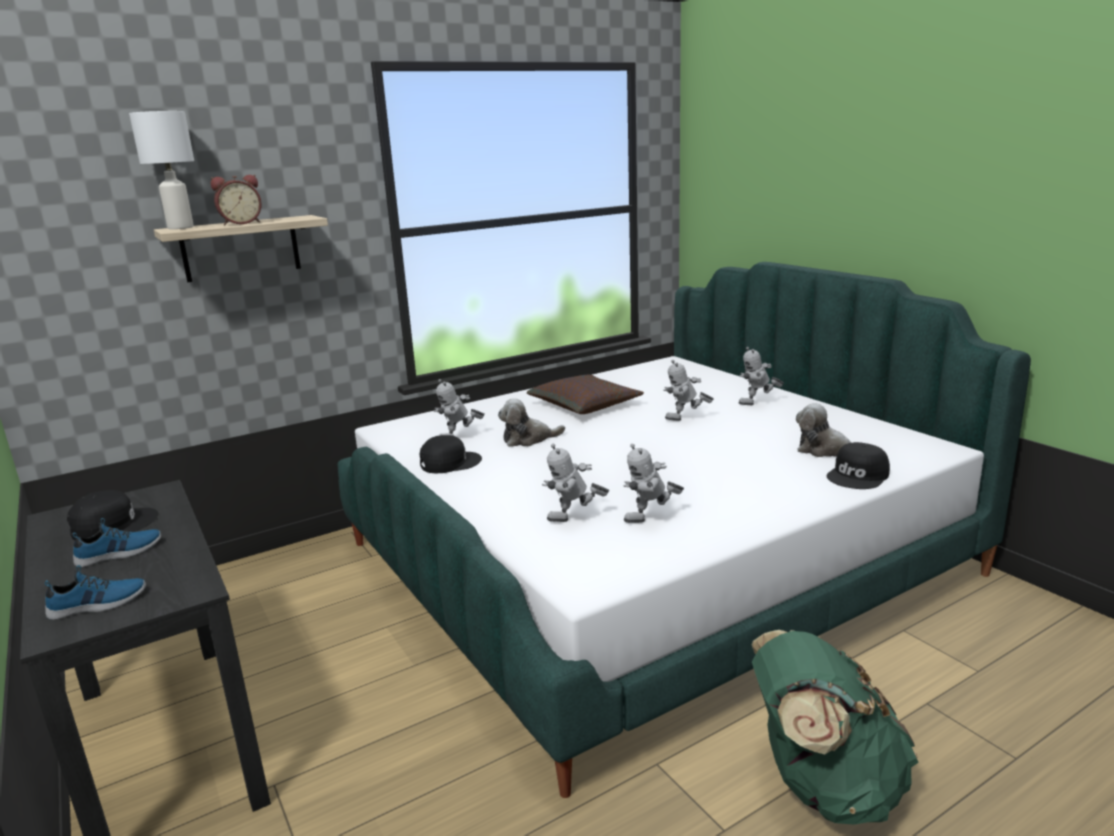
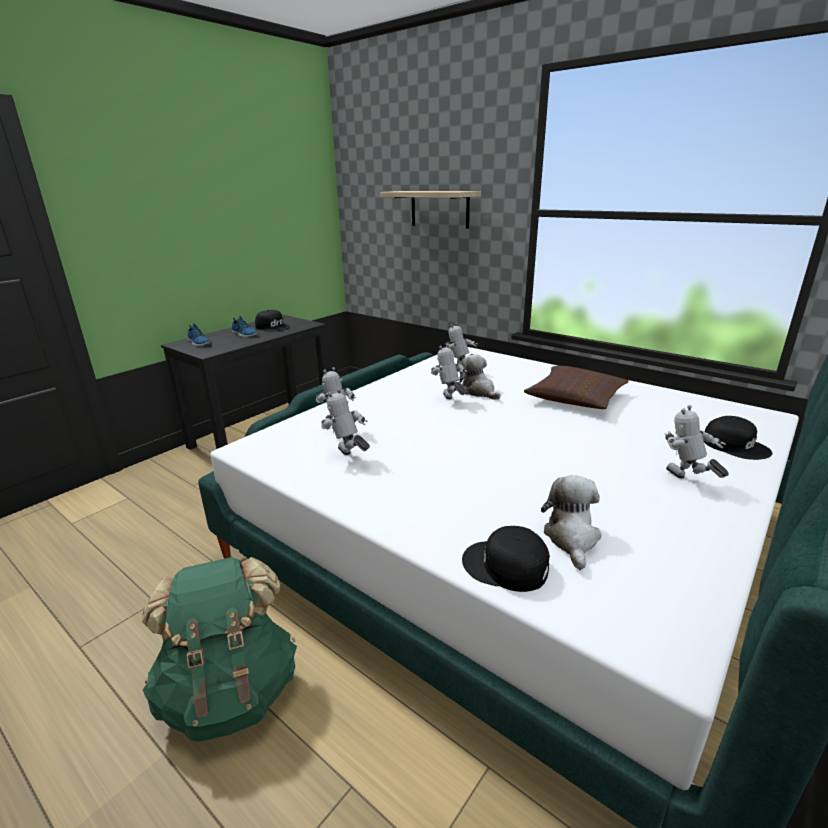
camera: 70 degrees right, 5 degrees up
white table lamp [129,111,194,229] -> none
alarm clock [211,175,262,226] -> none
black cap [419,435,482,473] -> black cap moved to [704,416,772,460]
toy robot [663,360,714,421] -> toy robot moved to [431,344,467,399]

